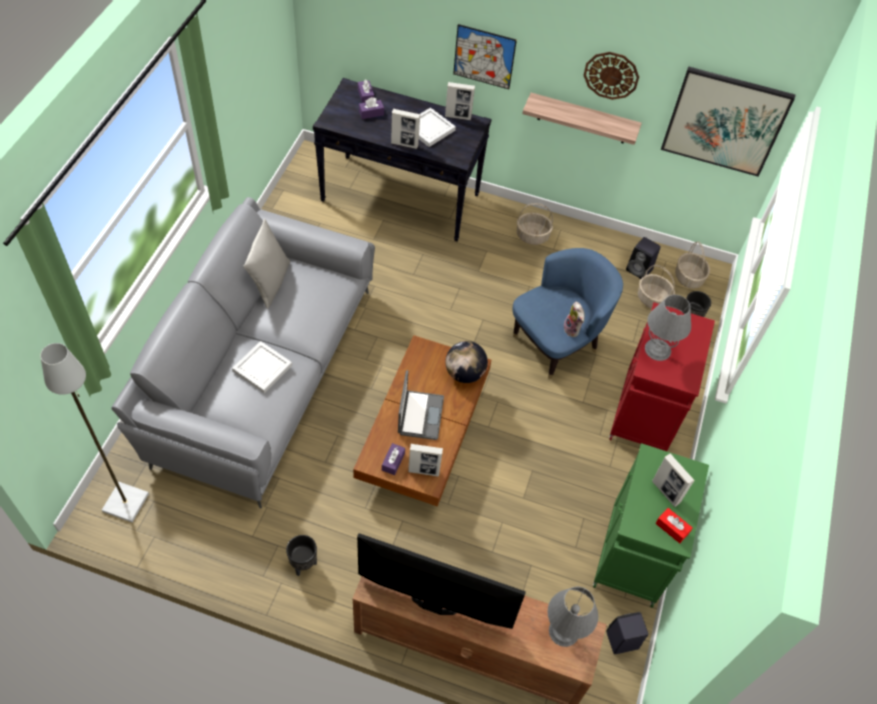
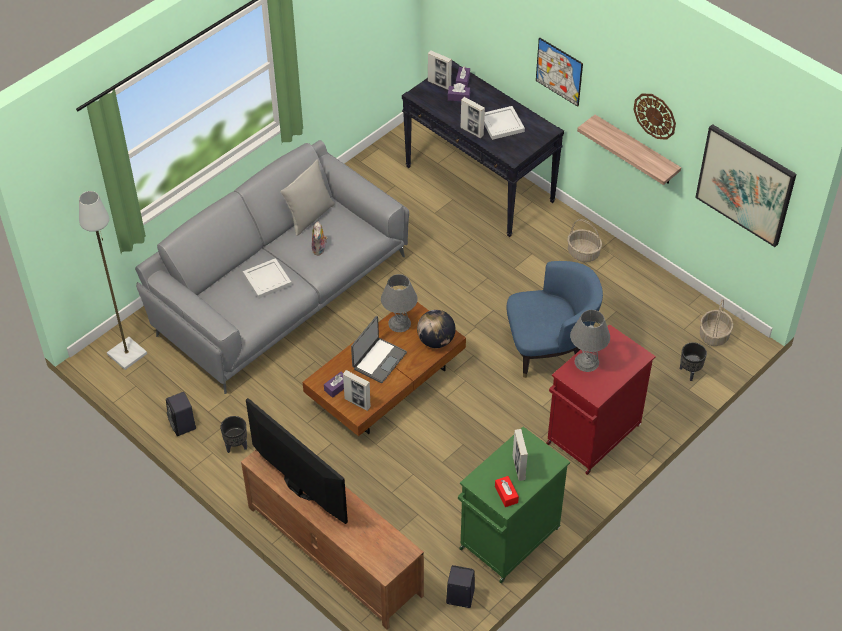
camera: 30 degrees right, 5 degrees down
picture frame [445,82,475,120] -> picture frame moved to [428,50,452,90]
grey table lamp [548,587,598,647] -> grey table lamp moved to [381,274,418,332]
plush toy [564,302,585,337] -> plush toy moved to [312,221,328,256]
black speaker [626,237,661,279] -> black speaker moved to [166,392,196,436]
basket [637,265,675,309] -> none

